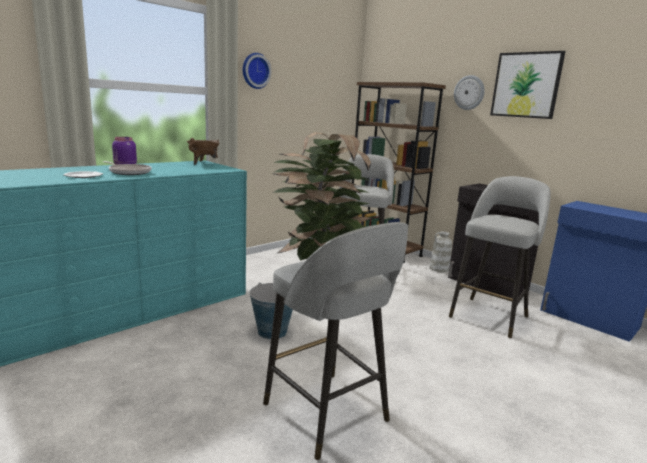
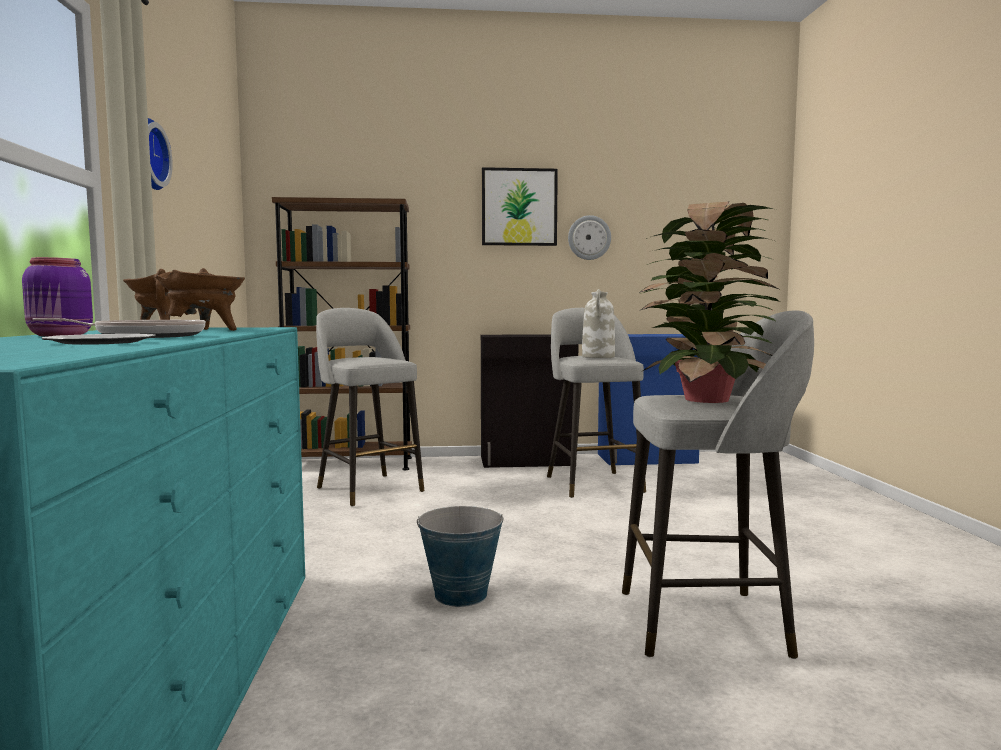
camera: 50 degrees left, 10 degrees down
white vase [430,232,452,273] -> white vase moved to [582,289,615,359]
wall clock [454,75,485,110] -> wall clock moved to [568,215,611,260]
none -> brown cooking pot [155,268,245,331]

